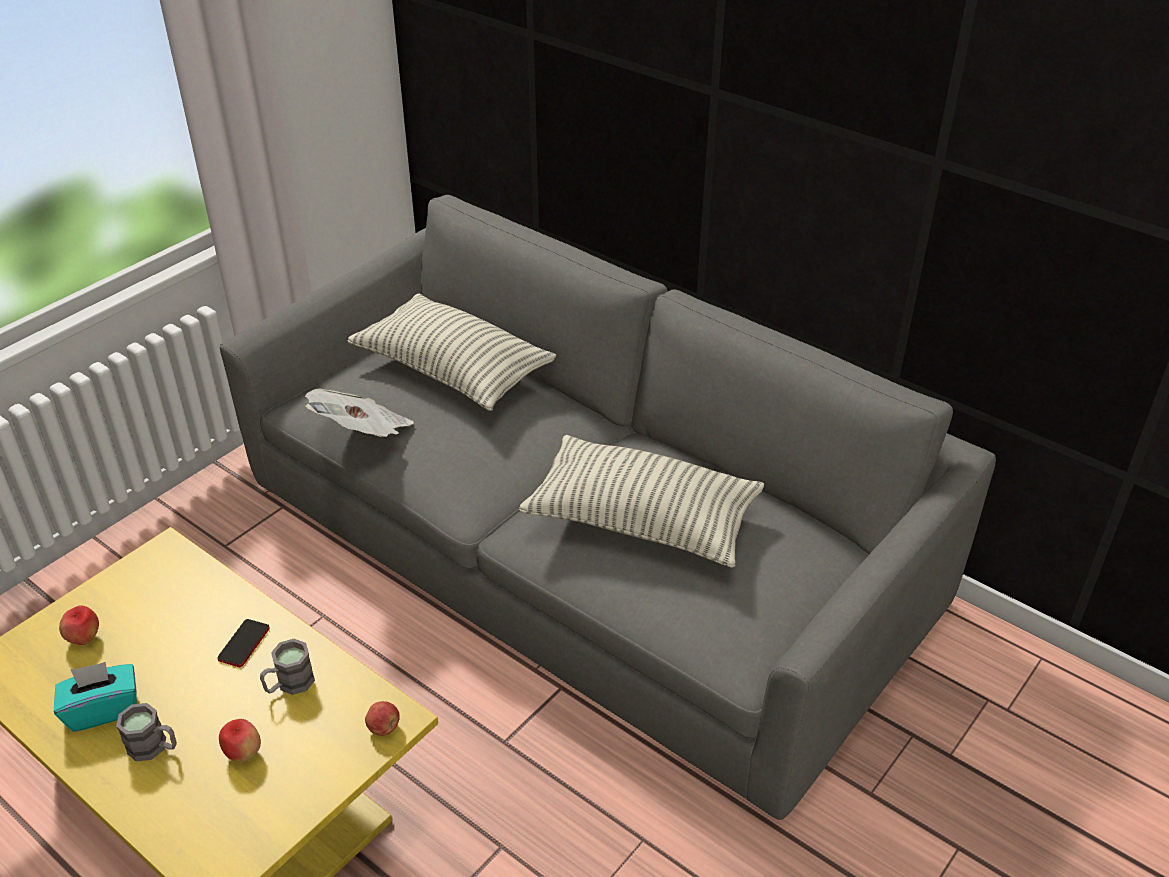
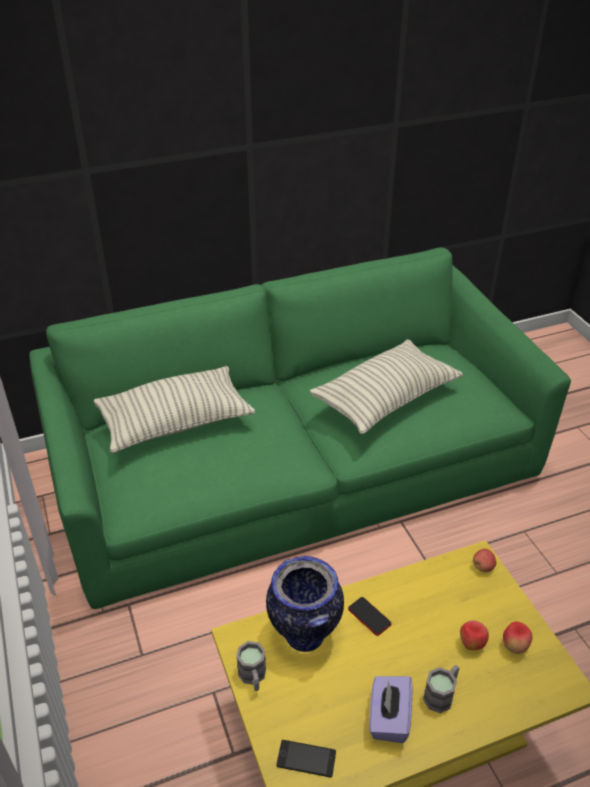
camera: 60 degrees left, 0 degrees up
turquoise tissue box [54,662,137,732] -> purple tissue box [369,676,412,743]
apple [59,605,99,645] -> apple moved to [503,621,532,654]
grey sofa [220,195,996,820] -> green sofa [29,247,571,609]
grey mug [260,639,315,695] -> grey mug moved to [236,641,266,691]
newspaper [305,388,414,437] -> none
none -> vase [266,556,344,652]
none -> phone [277,740,336,778]

